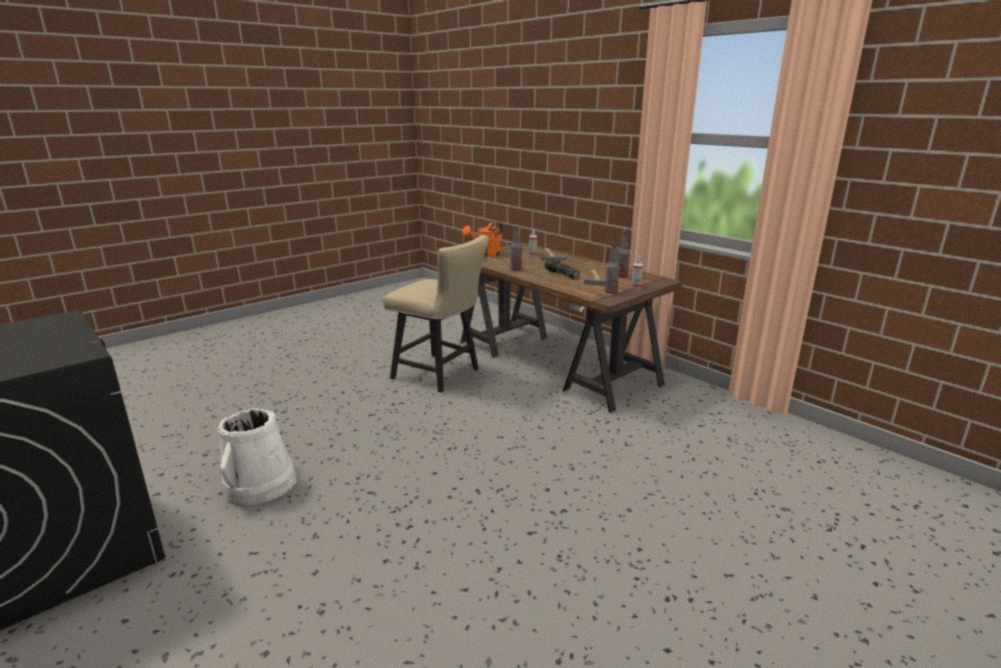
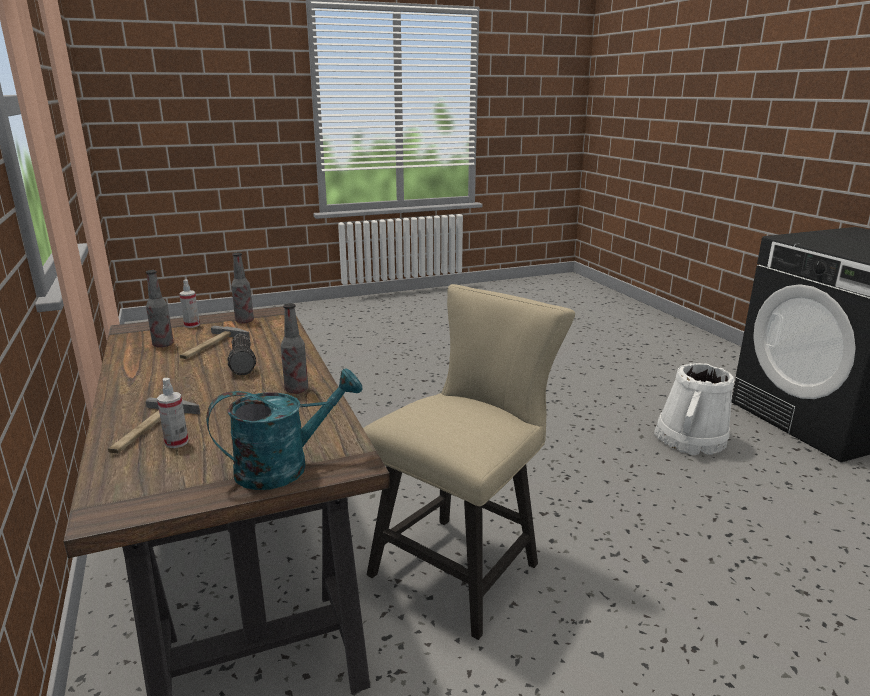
camera: 160 degrees left, 0 degrees up
beige chair [383,235,489,393] -> beige chair turned 75 degrees clockwise [363,284,575,640]
orange watering can [462,220,503,257] -> turquoise watering can [206,368,363,490]

